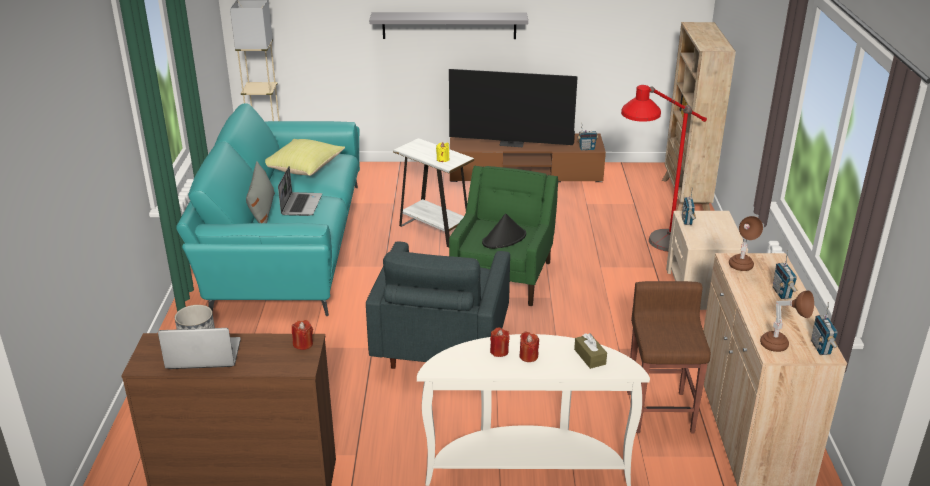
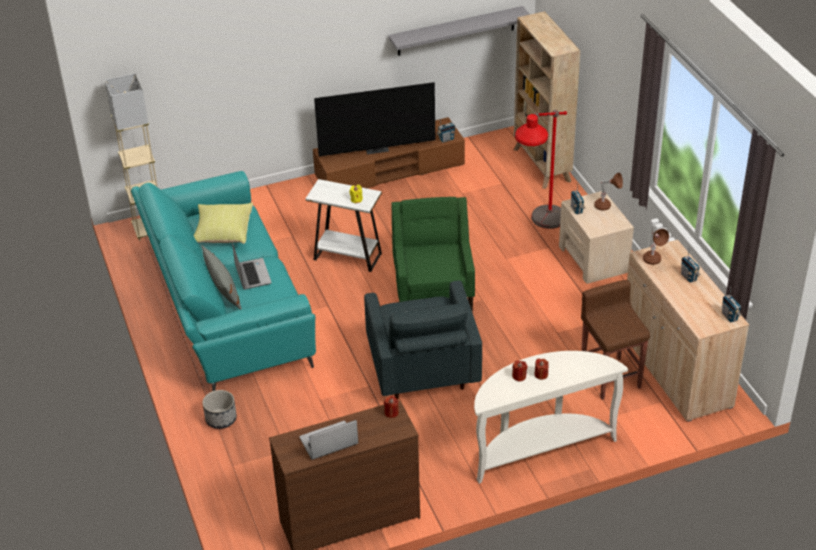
camera: 20 degrees left, 10 degrees up
grey shelf [369,12,528,39] -> grey shelf moved to [388,6,530,56]
black hat [482,213,526,249] -> none
brown tissue box [574,333,607,369] -> none
brown table lamp [760,290,814,352] -> brown table lamp moved to [594,173,623,210]

